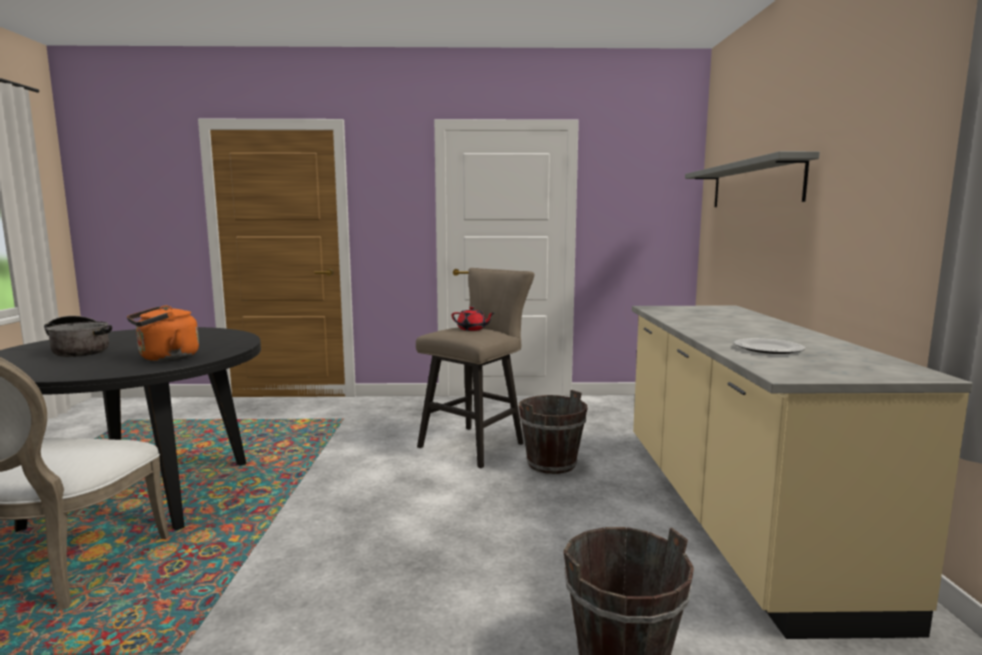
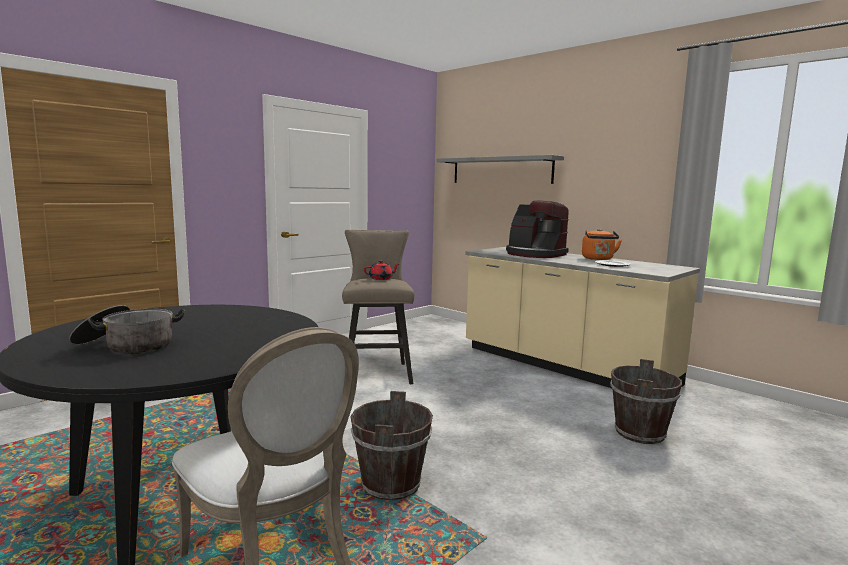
camera: 45 degrees left, 0 degrees up
orange kettle [127,305,199,361] -> orange kettle moved to [582,229,622,260]
brown bucket [519,390,588,474] -> brown bucket moved to [351,391,433,500]
none -> coffee machine [506,201,569,258]

